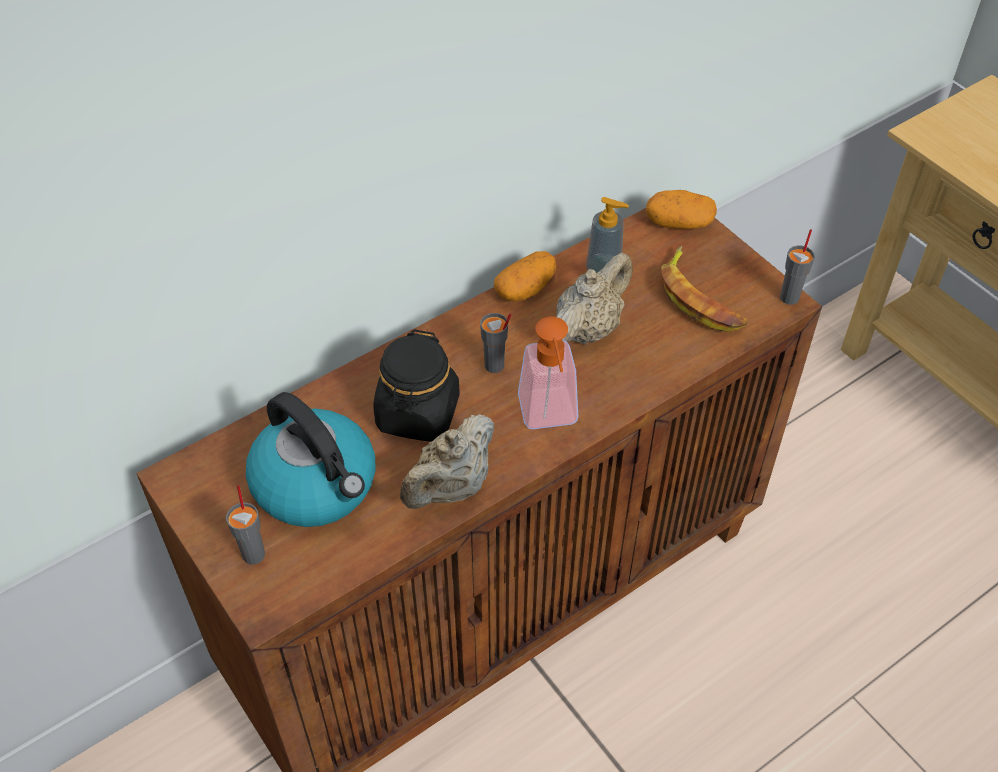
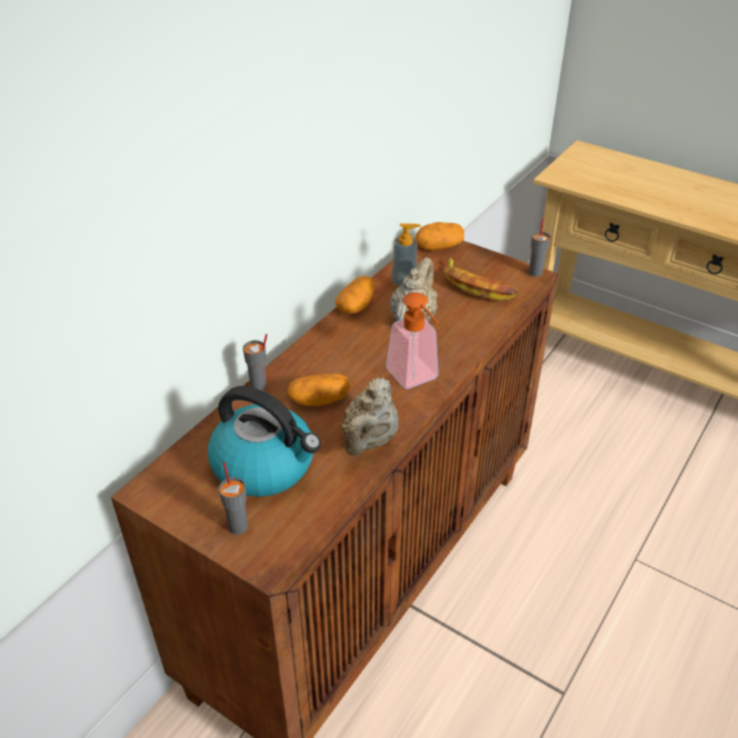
camera: 20 degrees left, 10 degrees down
black jar [374,329,460,442] -> potato [287,373,351,406]
grey cup [480,313,512,373] -> grey cup moved to [243,334,267,391]

